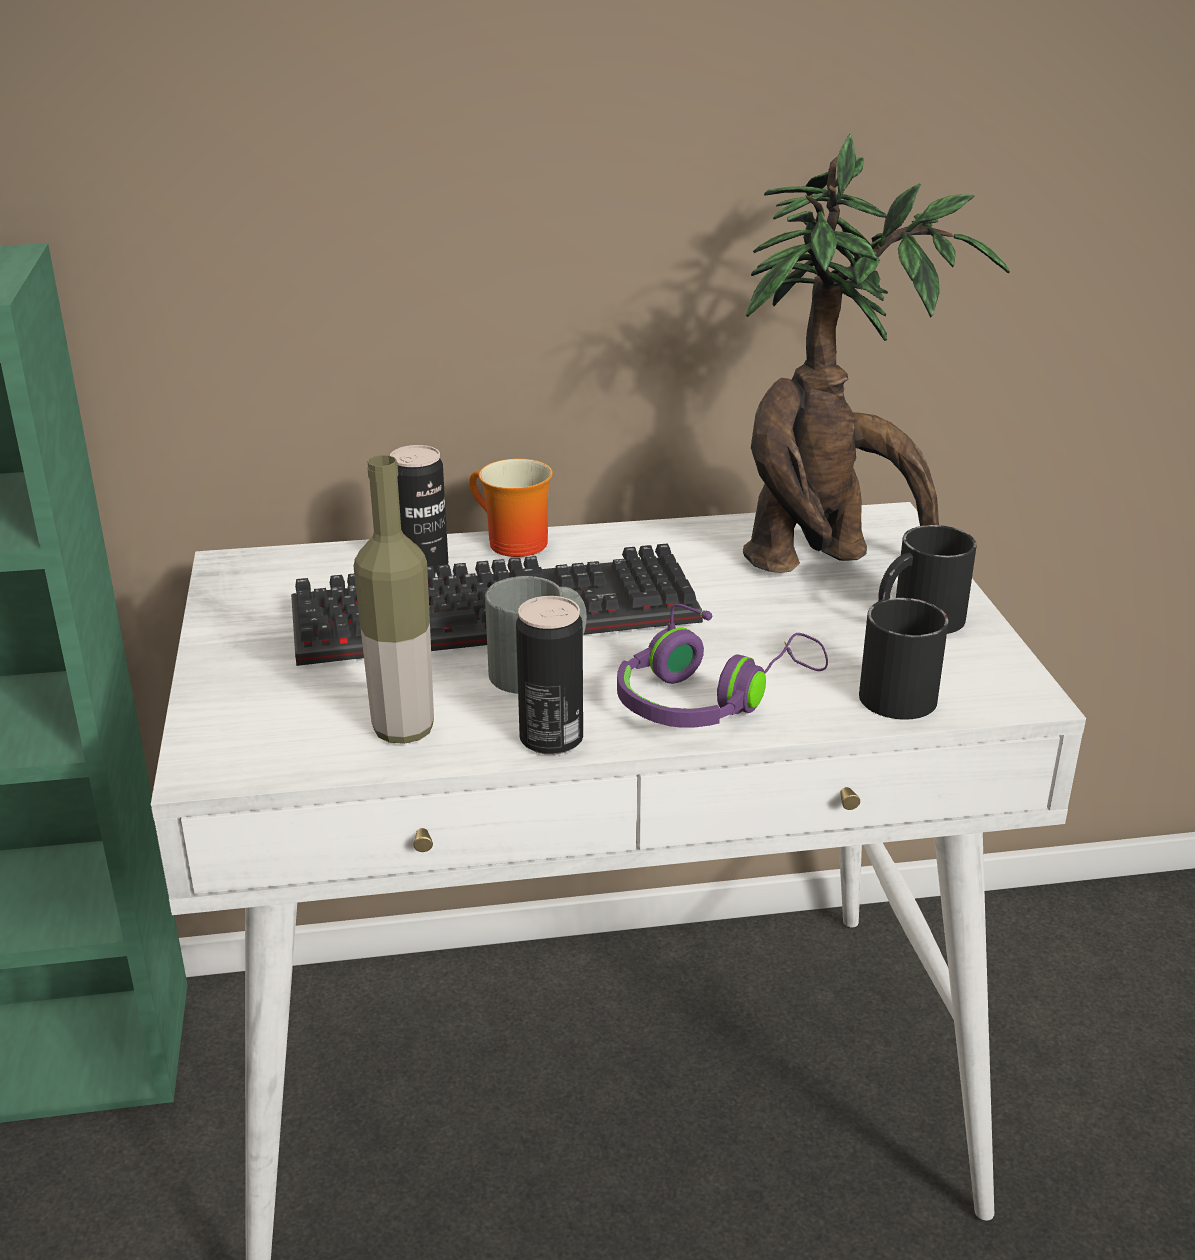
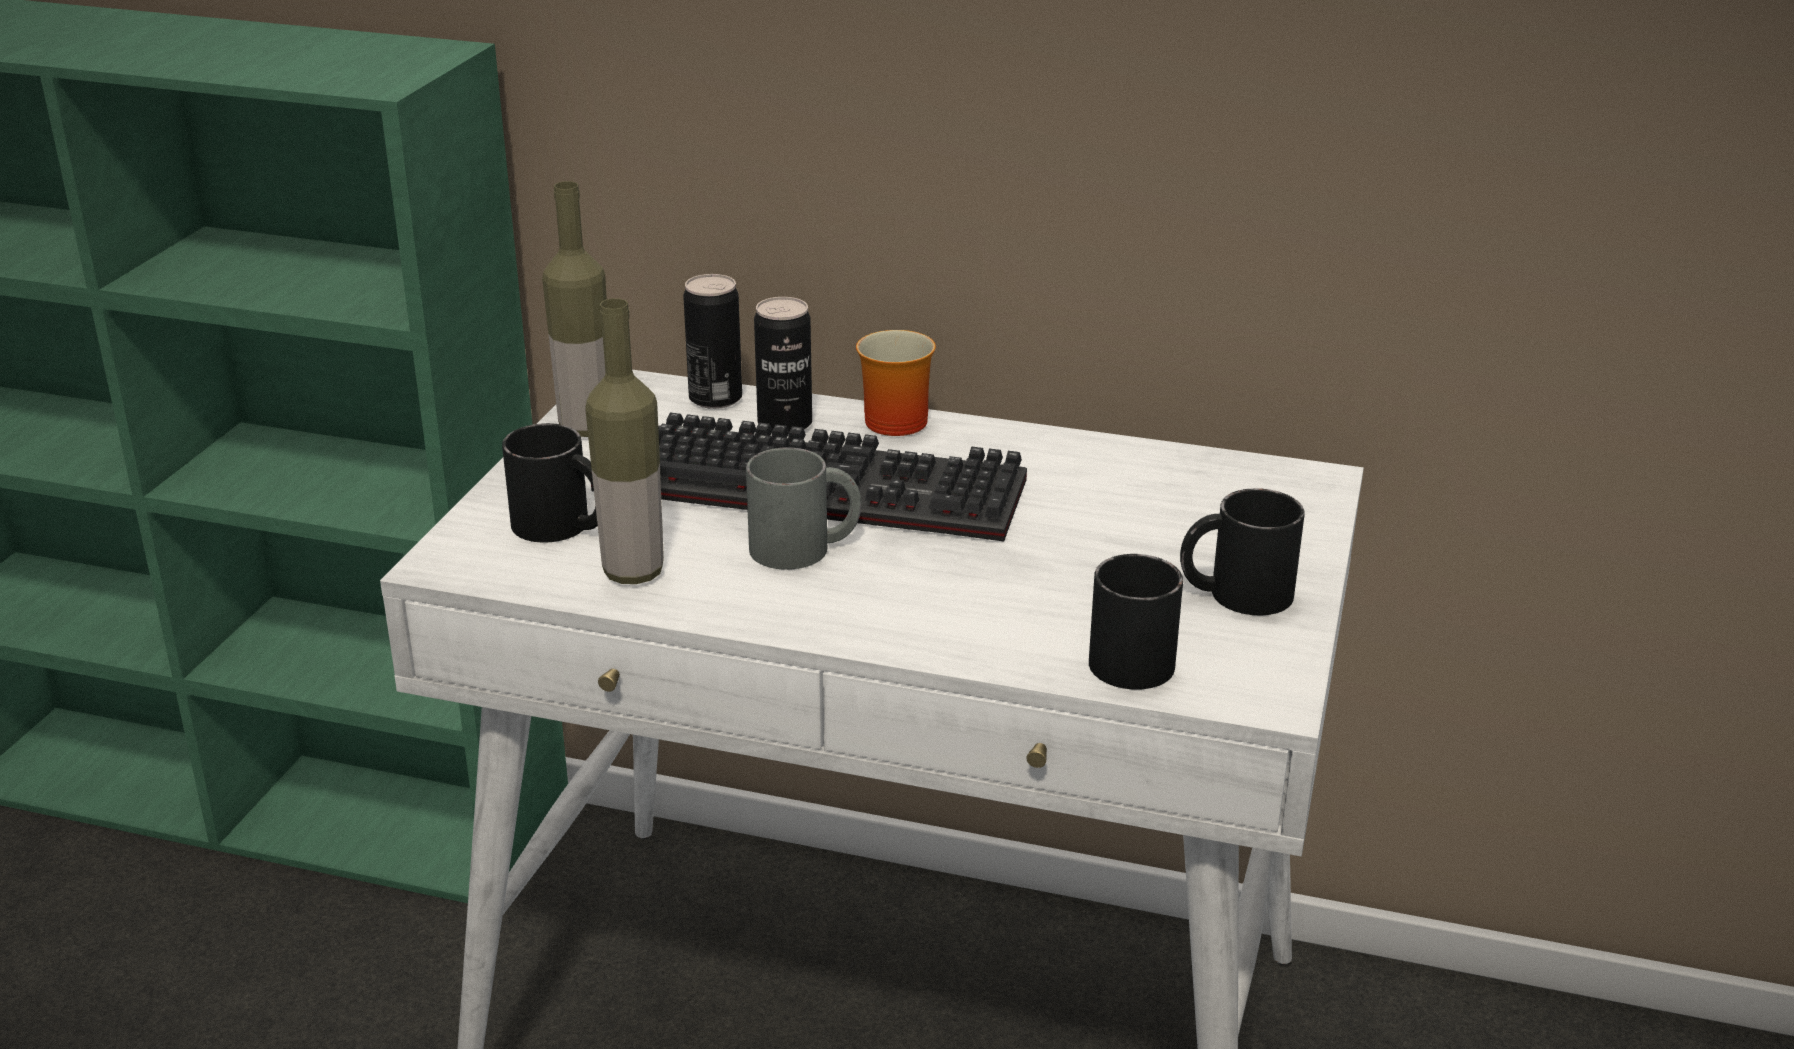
camera: 25 degrees right, 0 degrees up
can [516,596,583,755] -> can moved to [683,274,742,409]
purple headphones [617,603,828,728] -> none
potted plant [743,134,1010,573] -> none
none -> black mug [502,423,598,543]
none -> bottle [542,181,607,437]

